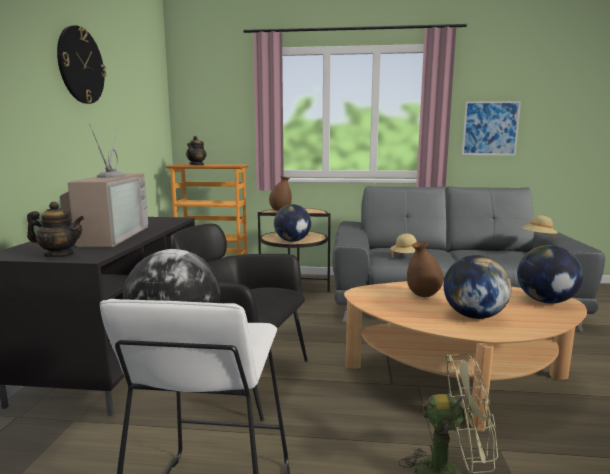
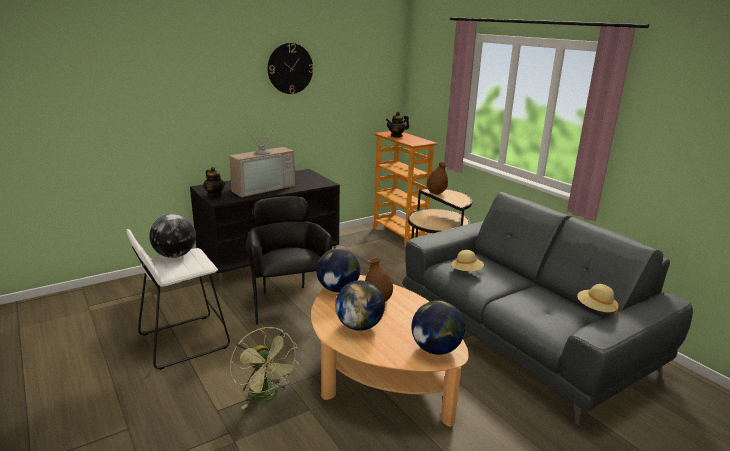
camera: 50 degrees right, 10 degrees up
globe [274,204,311,242] -> globe moved to [316,248,360,292]
picture [462,101,521,155] -> none

